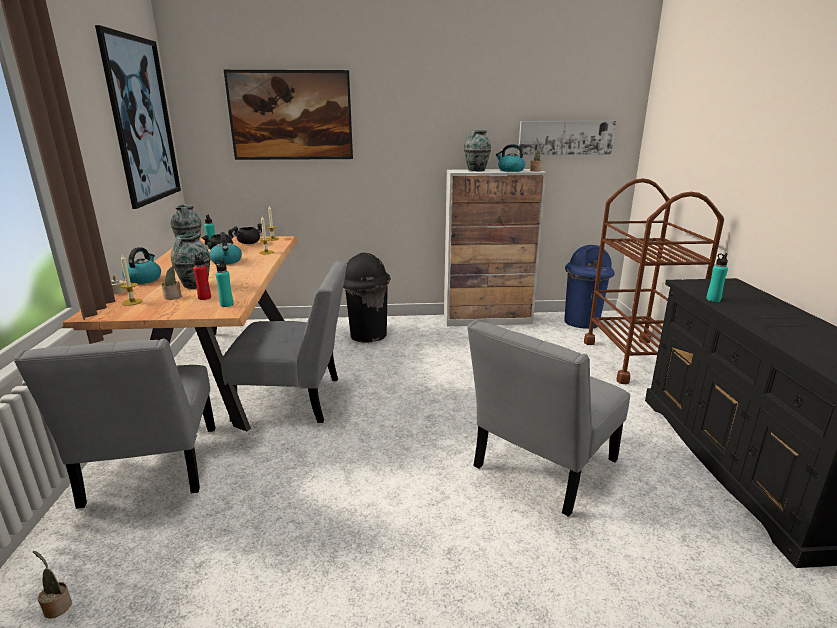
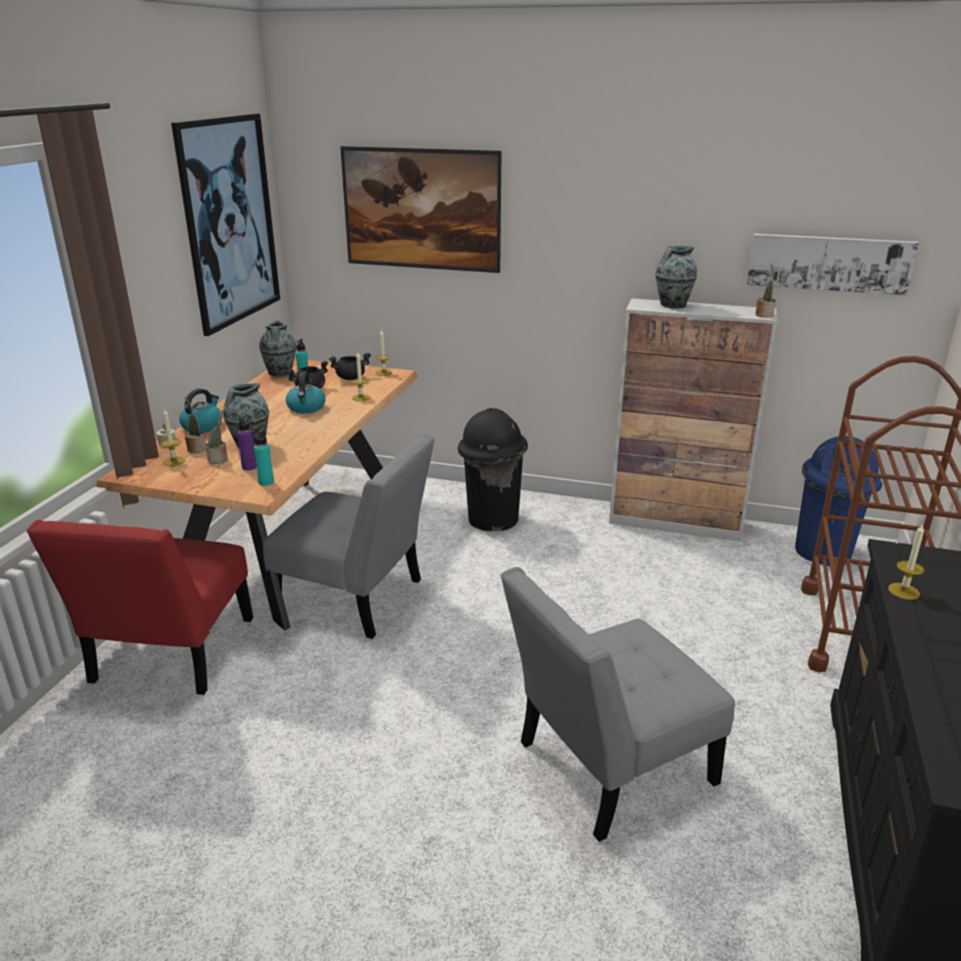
camera: 20 degrees right, 5 degrees up
grey chair [13,338,215,509] -> red chair [26,520,253,695]
potted plant [33,551,72,618] -> potted plant moved to [184,398,206,453]
red bottle [193,253,211,300] -> purple bottle [237,415,257,470]
kettle [496,144,525,172] -> none
turquoise bottle [706,253,728,302] -> candle [888,523,924,600]

